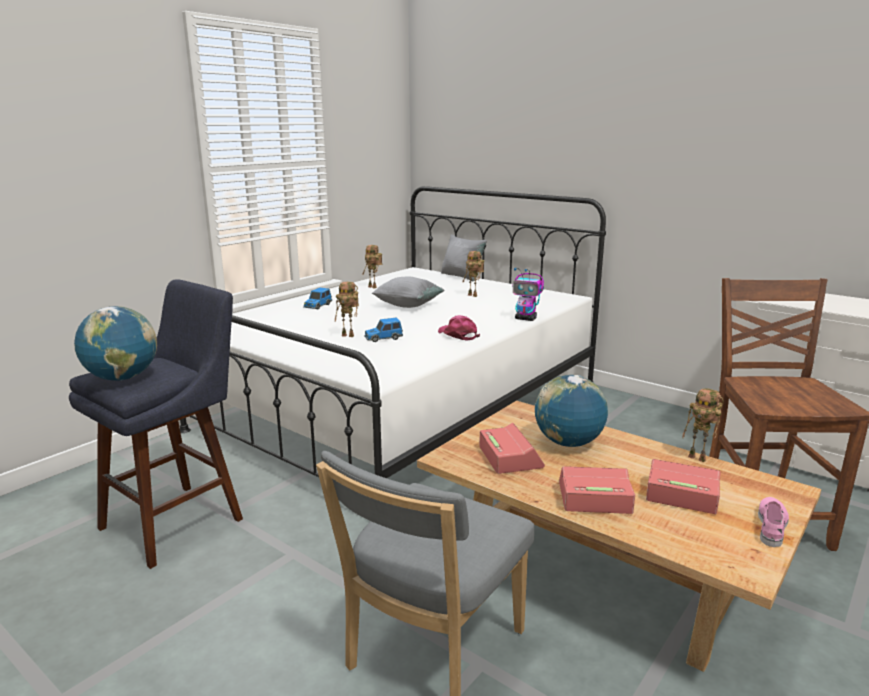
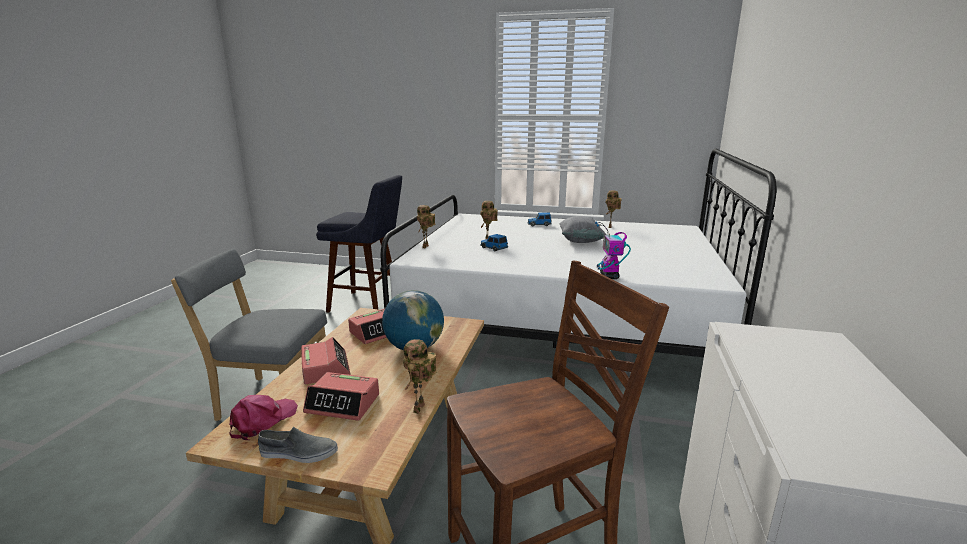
camera: 65 degrees right, 0 degrees up
globe [74,306,157,381] -> none
pink cap [438,315,480,341] -> pink cap moved to [229,395,298,440]
grey pillow [441,234,487,281] -> none
toy robot [463,251,484,297] -> toy robot moved to [417,205,435,248]
alarm clock [646,459,721,514] -> alarm clock turned 105 degrees clockwise [303,372,379,421]
pink shoe [758,497,789,547] -> grey shoe [258,427,338,463]

